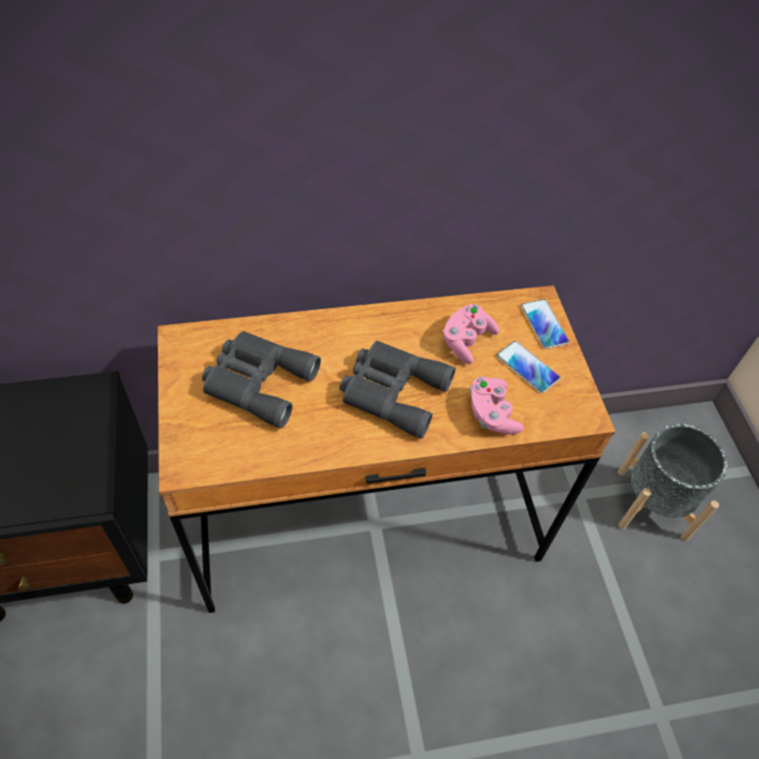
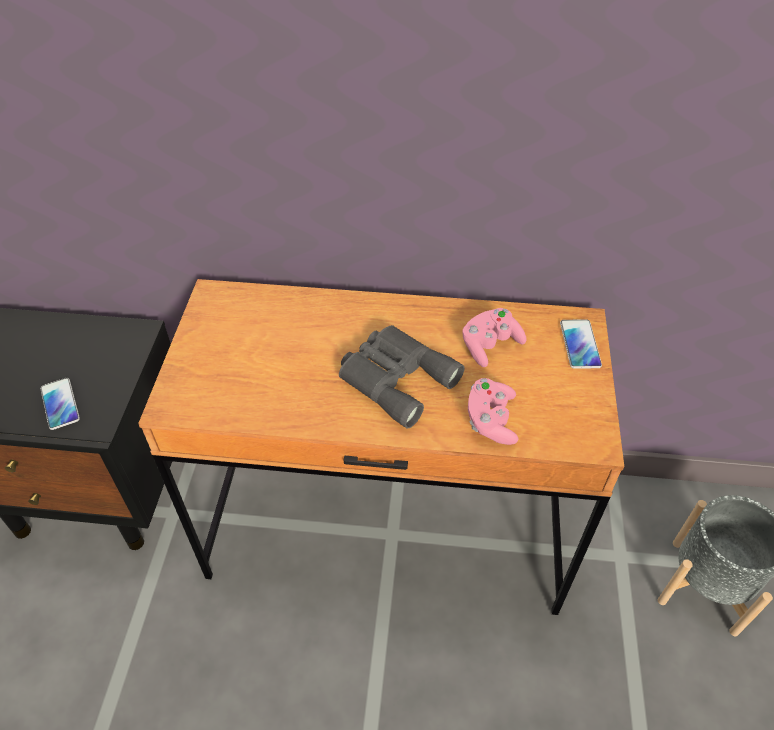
camera: 20 degrees right, 5 degrees down
grey binoculars [202,331,321,428] -> none
phone [496,341,560,393] -> phone moved to [40,378,80,430]

